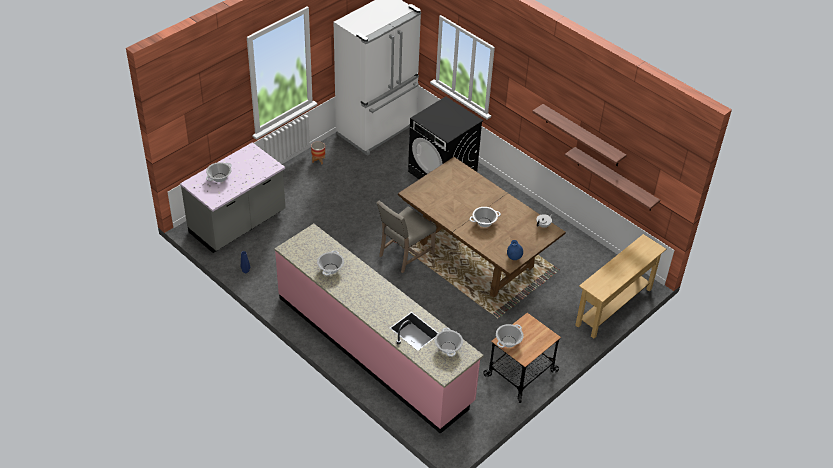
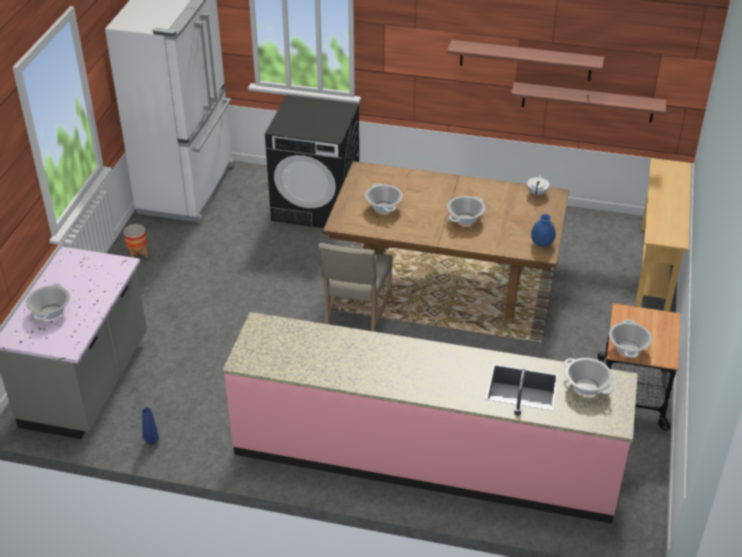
camera: 30 degrees left, 5 degrees down
cooking pot [317,251,344,276] -> cooking pot moved to [365,184,403,213]

